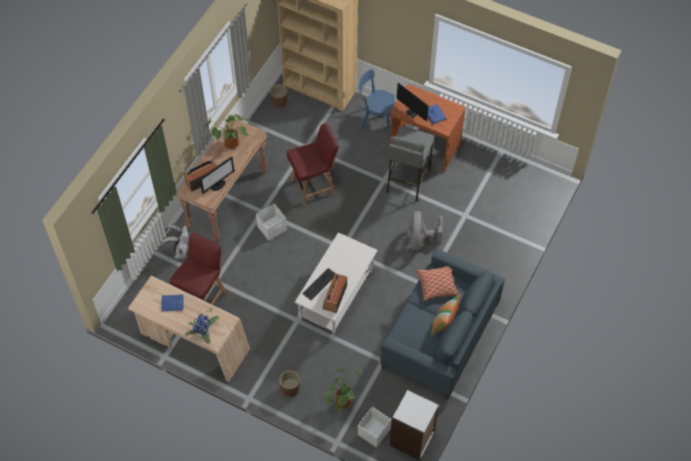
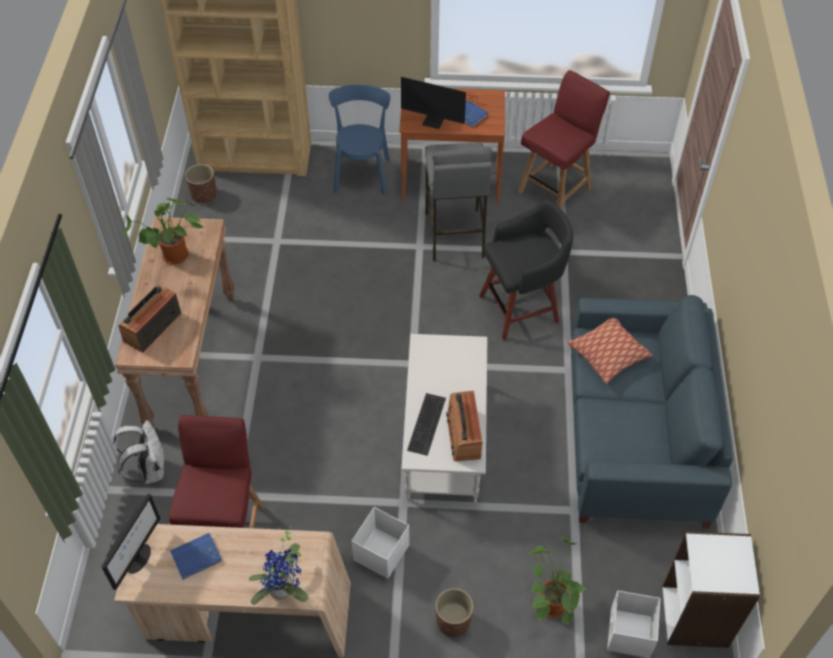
camera: 25 degrees left, 5 degrees down
monitor [200,157,235,194] -> monitor moved to [102,494,161,590]
white storage box [256,204,287,241] -> white storage box moved to [352,507,409,579]
red chair [287,123,339,206] -> red chair moved to [518,70,610,209]
blue chair [359,69,395,138] -> blue chair turned 105 degrees clockwise [329,84,390,195]
grey fan [408,211,443,250] -> black stool [479,199,573,340]
pillow [431,294,461,336] -> none

